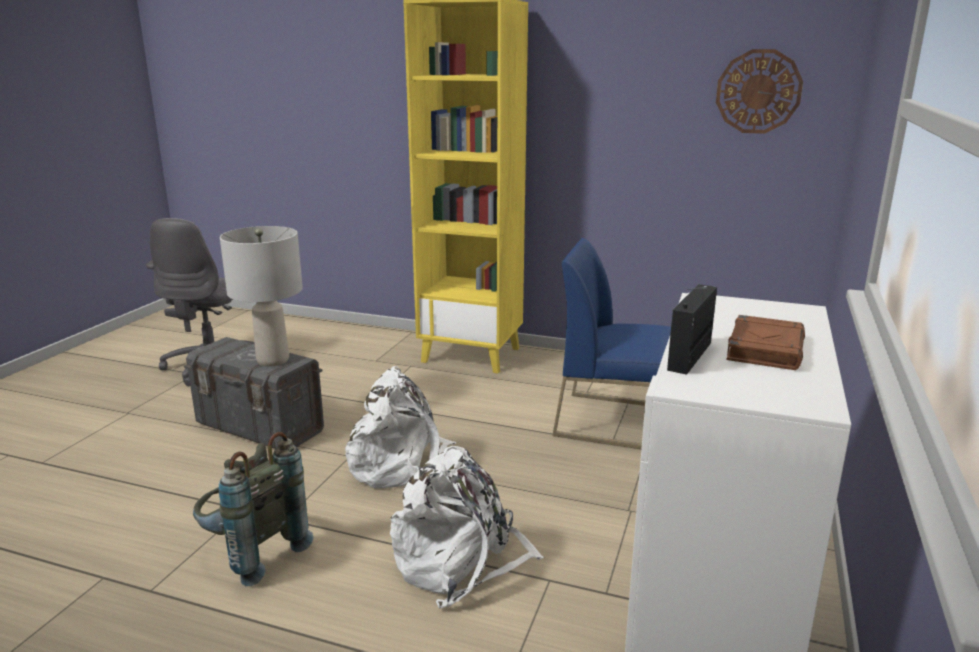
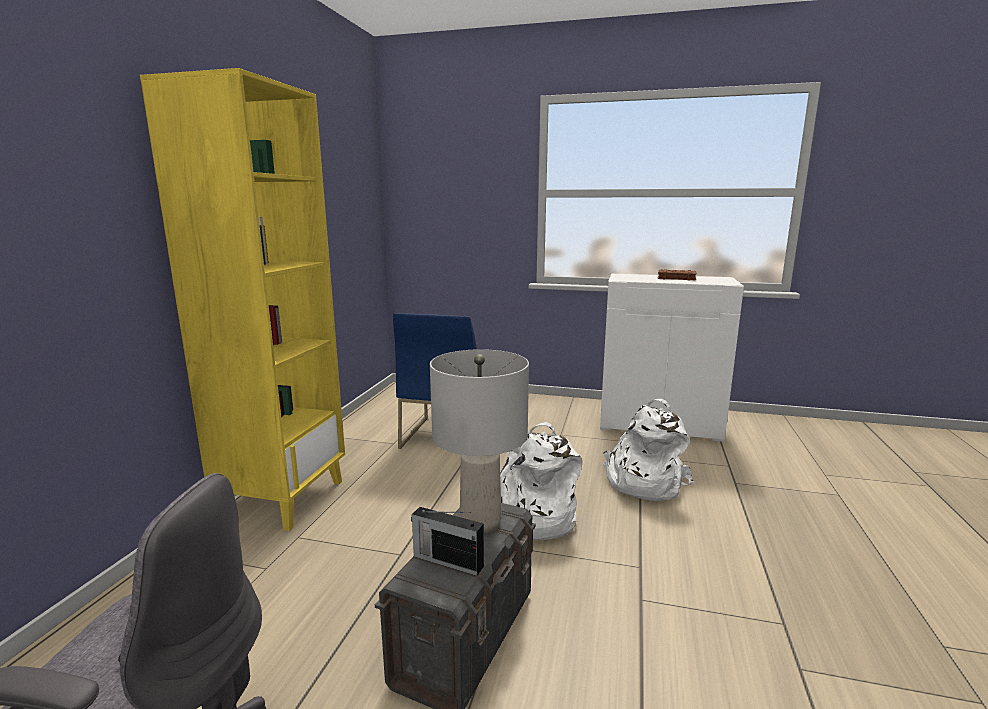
camera: 95 degrees left, 5 degrees down
grey backpack [193,432,314,586] -> none
radio [667,284,717,375] -> radio moved to [411,507,484,576]
wall clock [716,49,803,134] -> none

